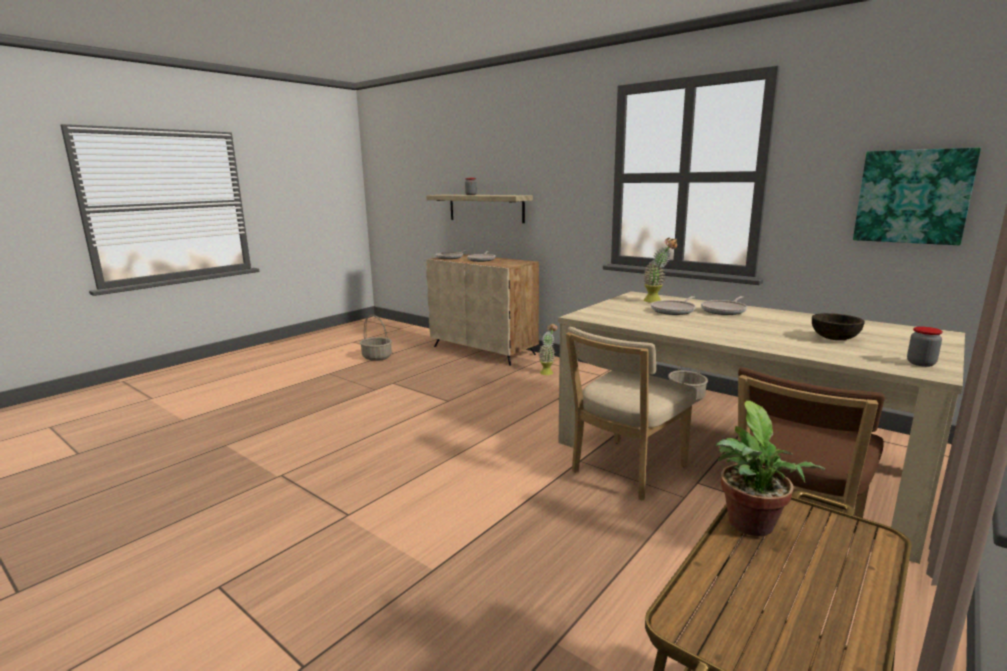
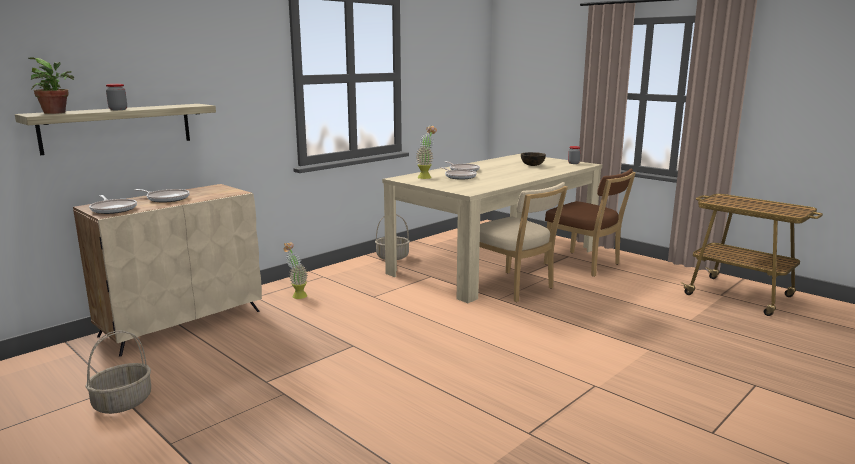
camera: 85 degrees left, 0 degrees up
potted plant [716,401,825,536] -> potted plant moved to [28,58,74,114]
picture [853,147,981,245] -> none

